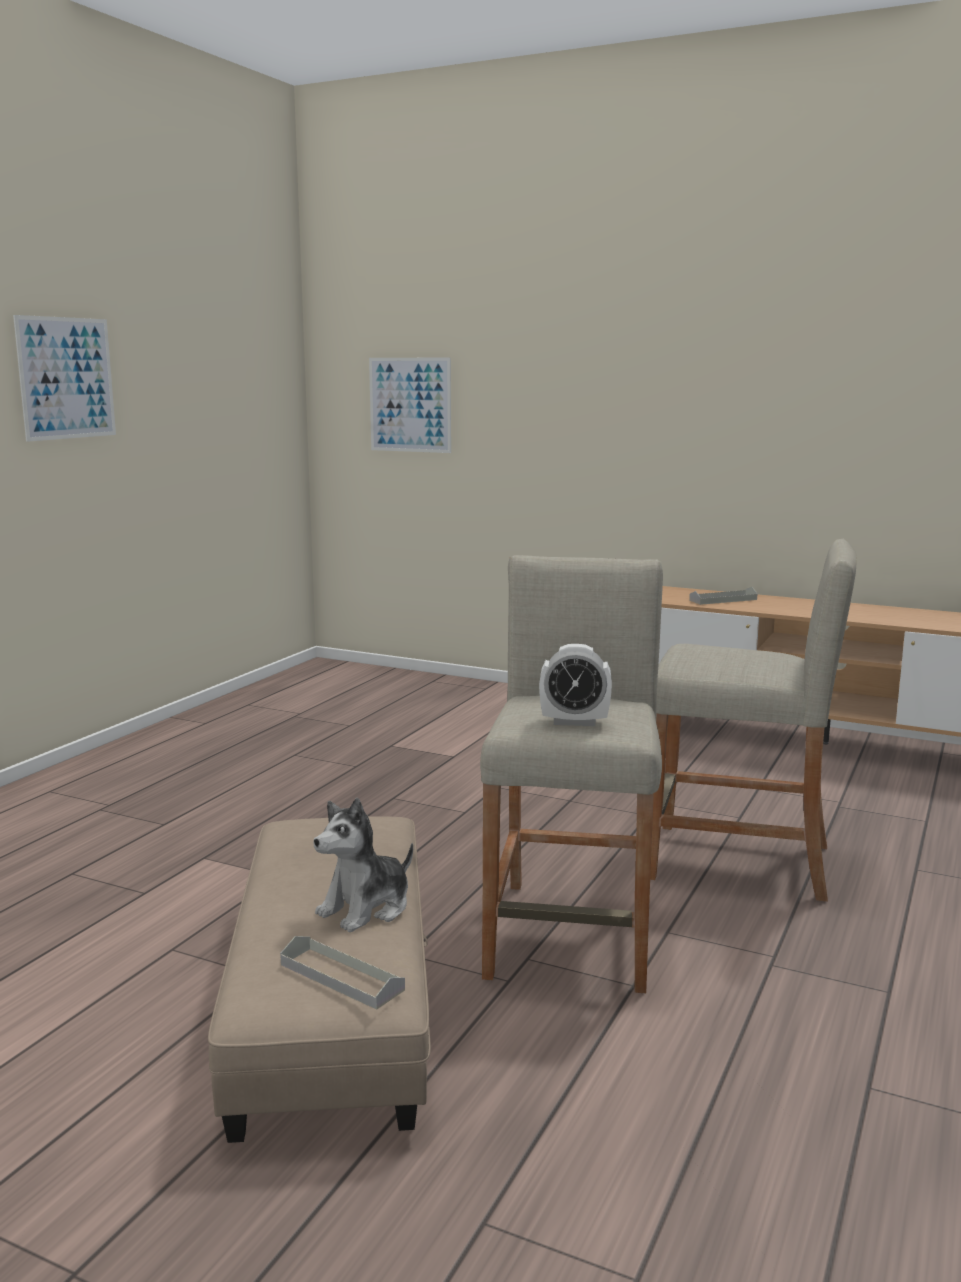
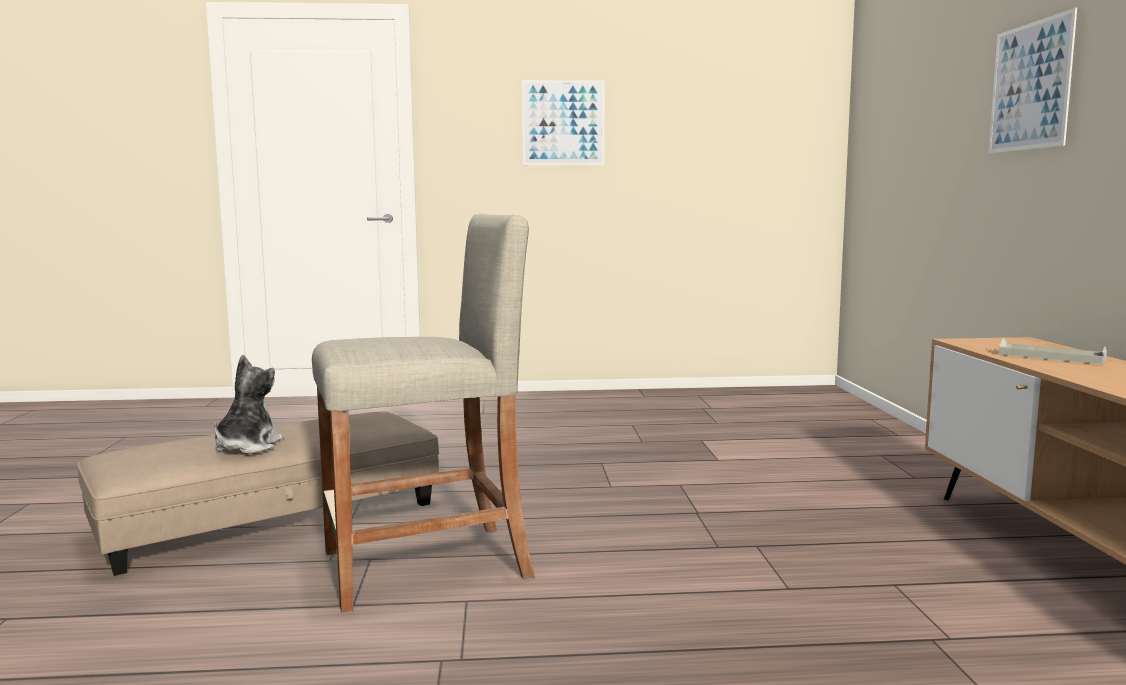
camera: 60 degrees right, 5 degrees down
grey tray [280,936,405,1010] -> none
plush toy [314,798,413,932] -> plush toy turned 90 degrees clockwise [214,355,283,454]
picture [369,358,451,453] -> picture moved to [988,8,1077,154]
alarm clock [539,644,612,726] -> none
beige stool [650,539,857,902] -> none

